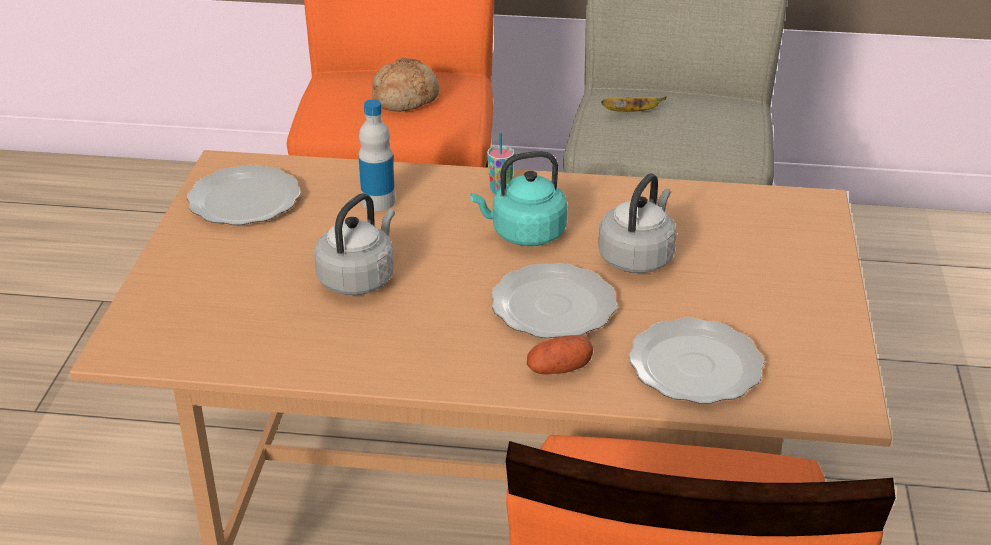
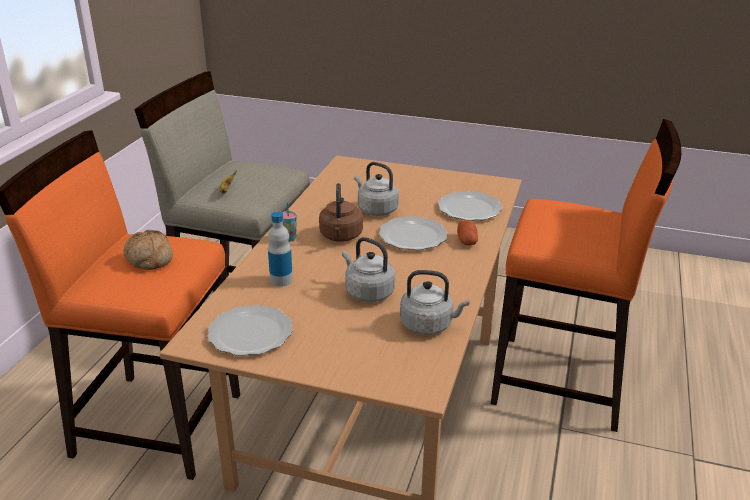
camera: 80 degrees left, 5 degrees down
turquoise kettle [470,151,567,246] -> brown kettle [319,183,363,242]
none -> grey kettle [400,270,469,335]

